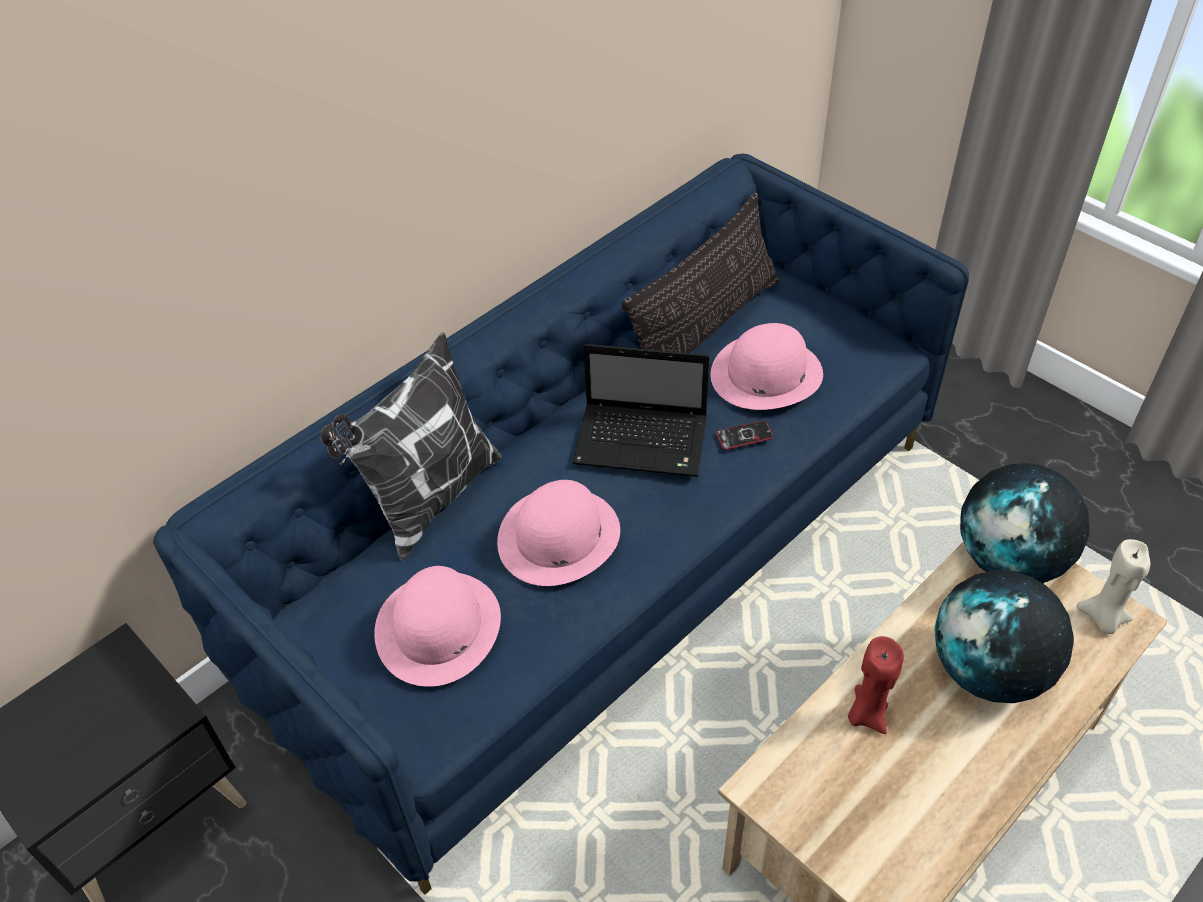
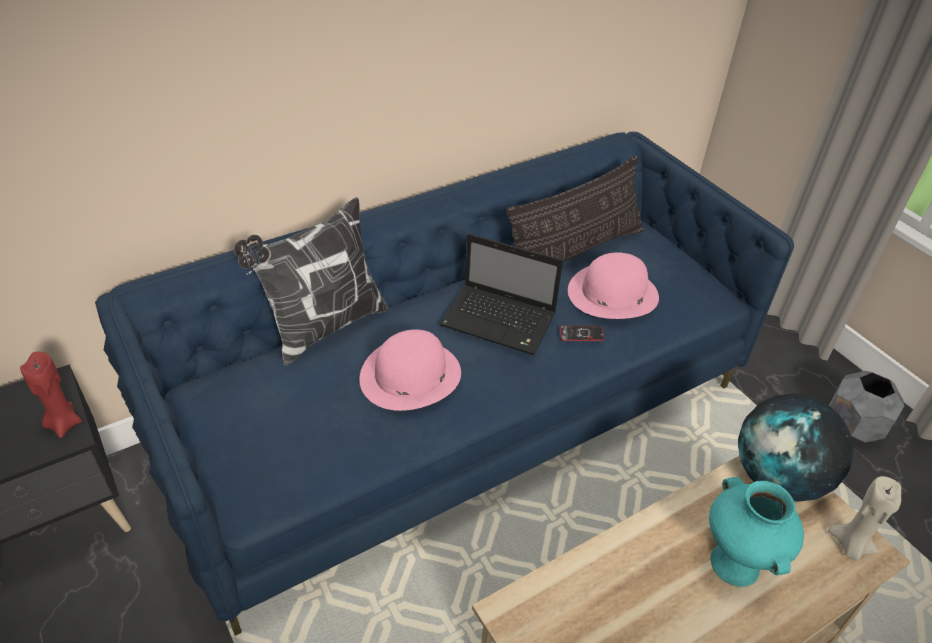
camera: 10 degrees right, 5 degrees down
pink hat [374,566,501,687] -> none
red candle [848,636,904,734] -> red candle moved to [20,351,82,438]
globe [934,570,1074,703] -> turquoise vase [709,477,804,587]
none -> grey planter [829,371,904,443]

